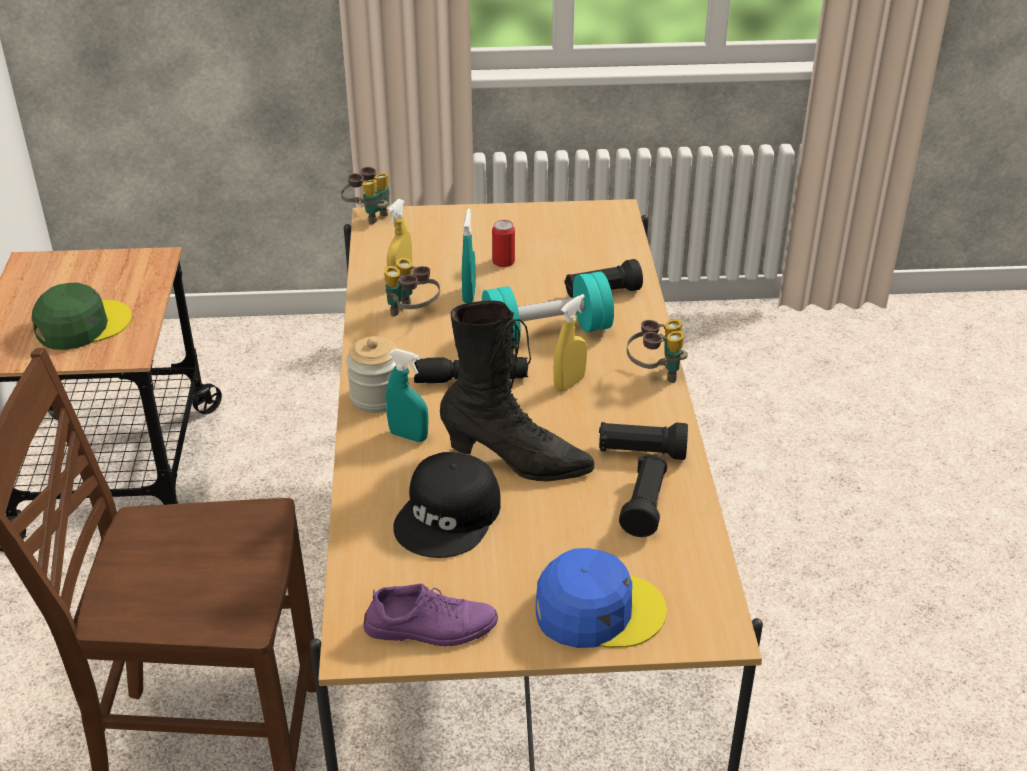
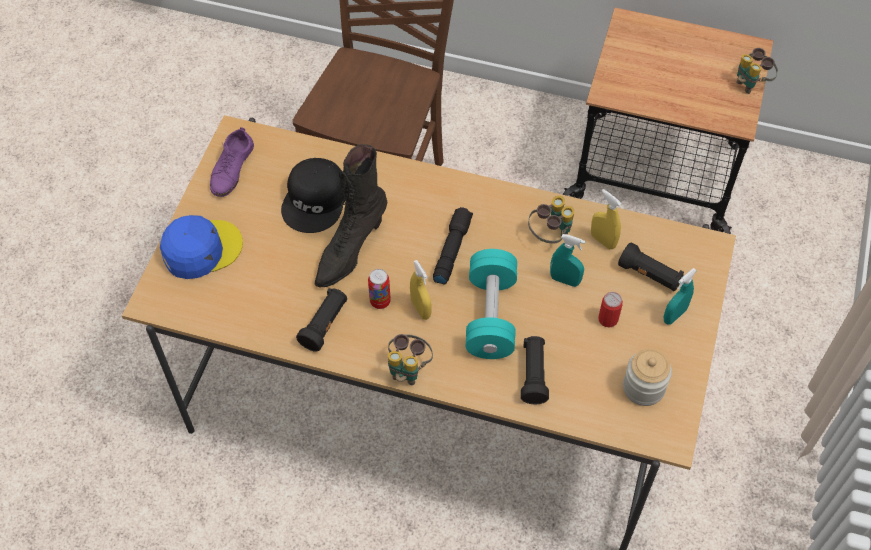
camera: 110 degrees right, 20 degrees up
green cap [32,283,132,350] -> none
binoculars [341,167,390,225] -> binoculars moved to [736,48,778,94]
jar [346,336,397,413] -> jar moved to [623,349,672,406]
turquoise spray bottle [386,349,428,442] -> turquoise spray bottle moved to [663,268,697,325]
black cap [393,452,501,558] -> black cap turned 120 degrees counterclockwise [281,158,345,233]
blue cap [536,548,667,648] -> blue cap turned 135 degrees counterclockwise [160,215,243,279]
black flashlight [619,454,667,537] -> black flashlight moved to [618,243,684,291]
none -> can [368,269,391,309]

